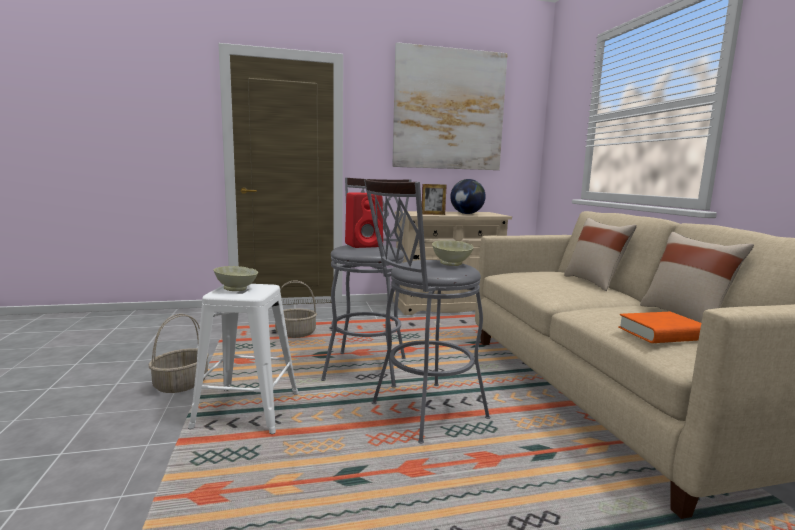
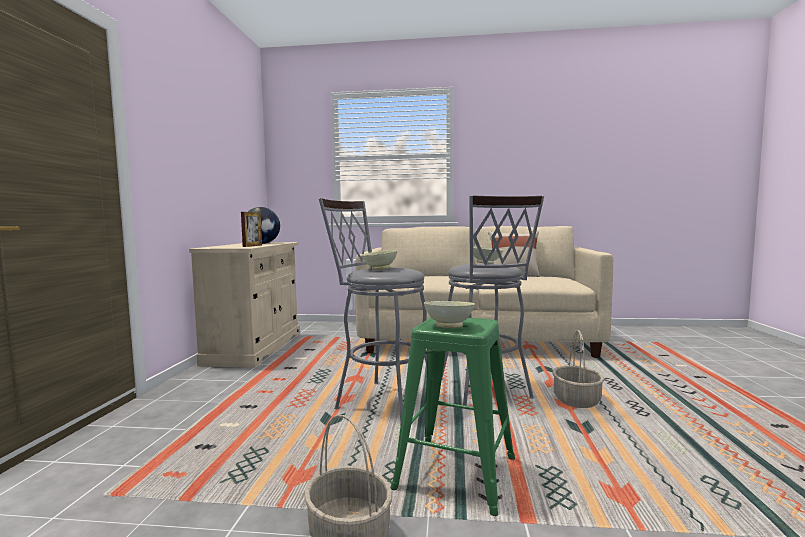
camera: 70 degrees left, 5 degrees down
white stool [188,284,299,434] -> green stool [391,318,515,516]
basket [275,280,317,338] -> basket moved to [552,330,604,408]
red speaker [345,193,383,248] -> beige bowl [361,250,398,270]
picture [392,42,508,170] -> none
beige pillow [564,218,637,291] -> none
orange book [618,312,701,343] -> none

